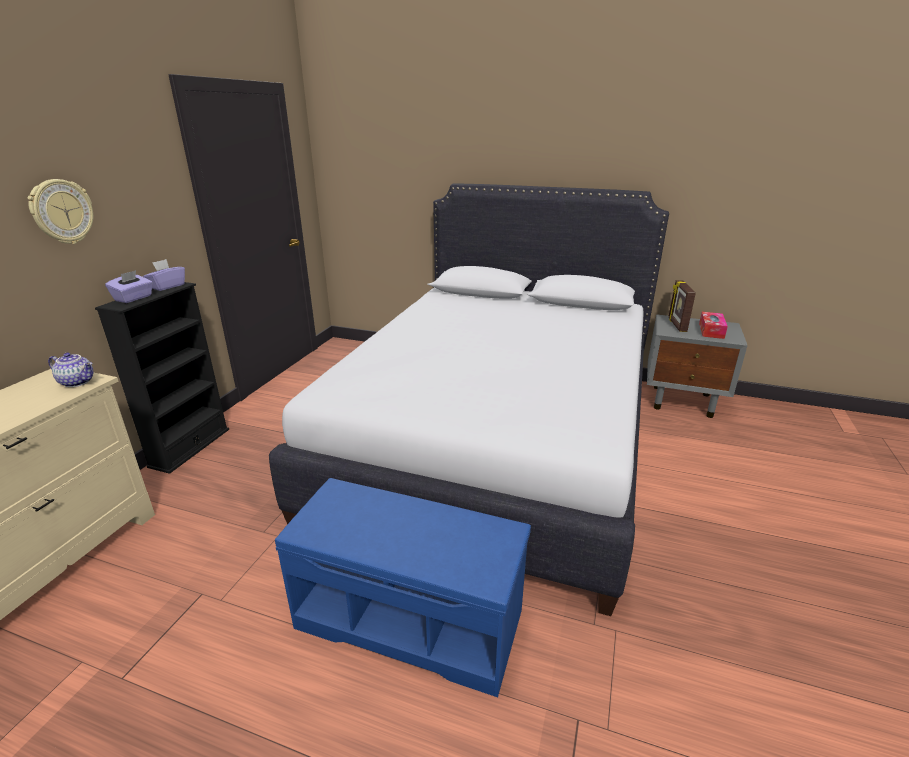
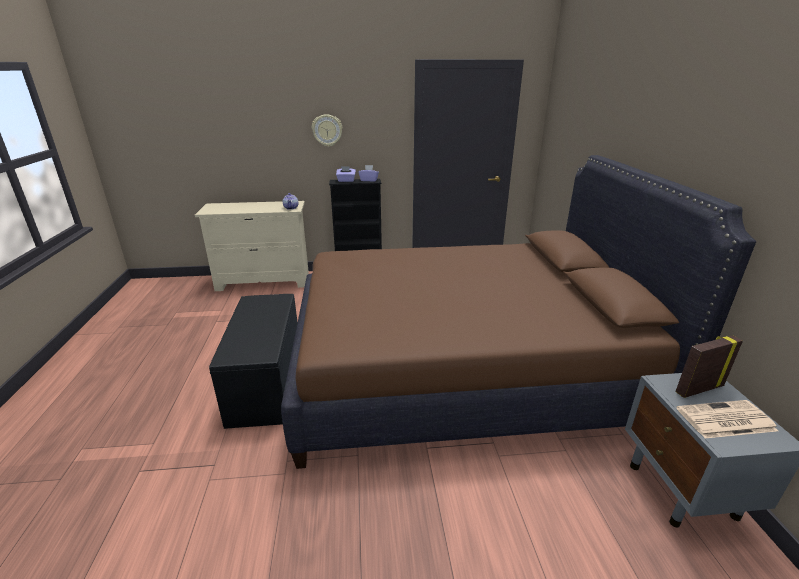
camera: 65 degrees right, 0 degrees up
white bed [269,183,669,616] -> brown bed [281,155,756,469]
blue bench [275,478,531,697] -> black bench [209,294,298,429]
tissue box [699,312,728,339] -> newspaper [676,400,778,438]

